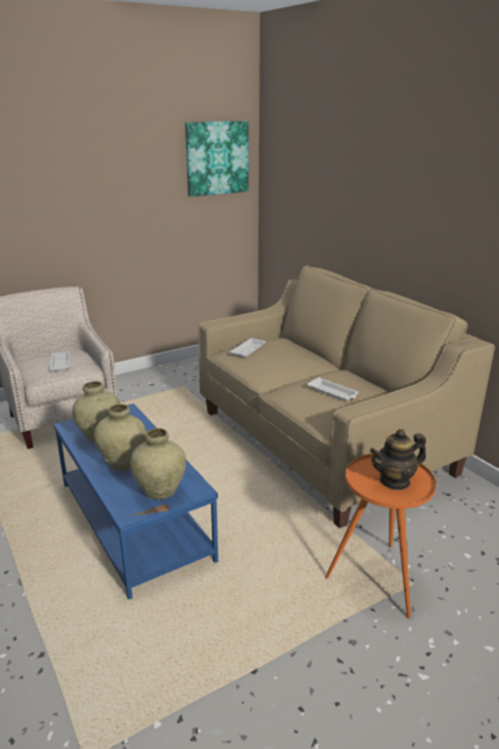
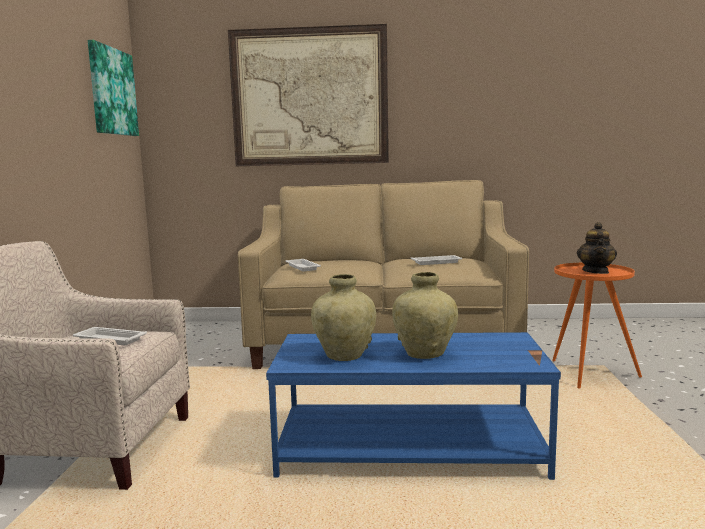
camera: 55 degrees left, 15 degrees down
beige vase [130,428,186,500] -> none
none -> picture [228,24,389,166]

